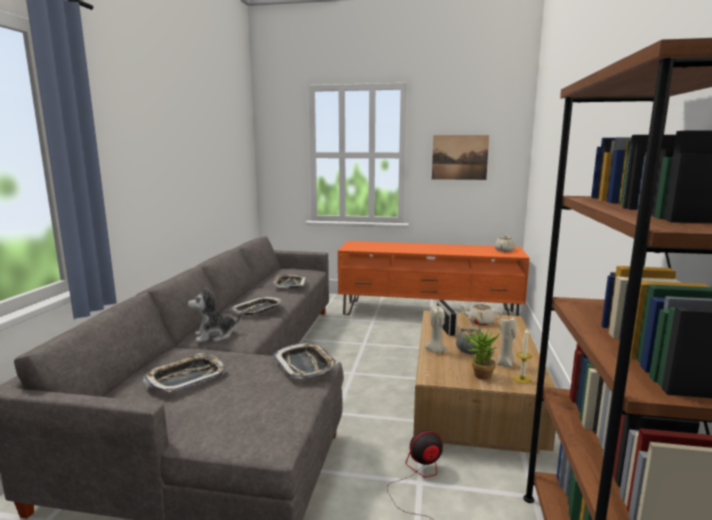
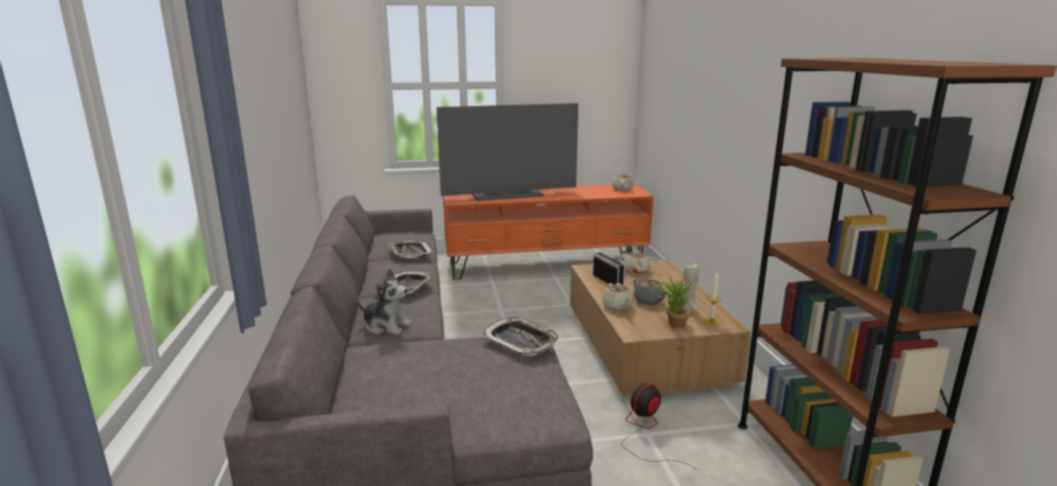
camera: 20 degrees left, 5 degrees up
tray [143,353,227,392] -> none
plush toy [188,288,242,342] -> plush toy turned 120 degrees counterclockwise [357,268,412,335]
beige candle [424,306,448,354] -> beige teapot [602,283,634,311]
picture [432,135,489,180] -> none
none -> television [437,103,578,201]

